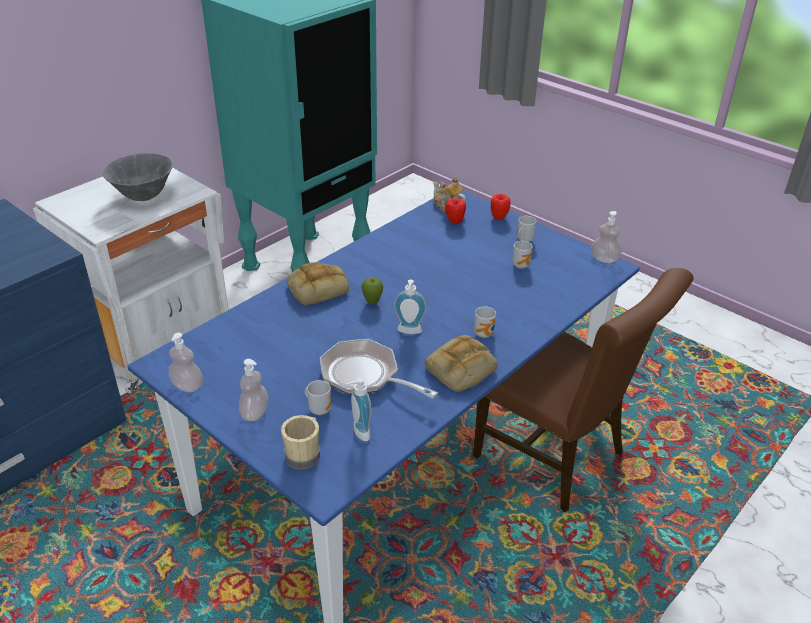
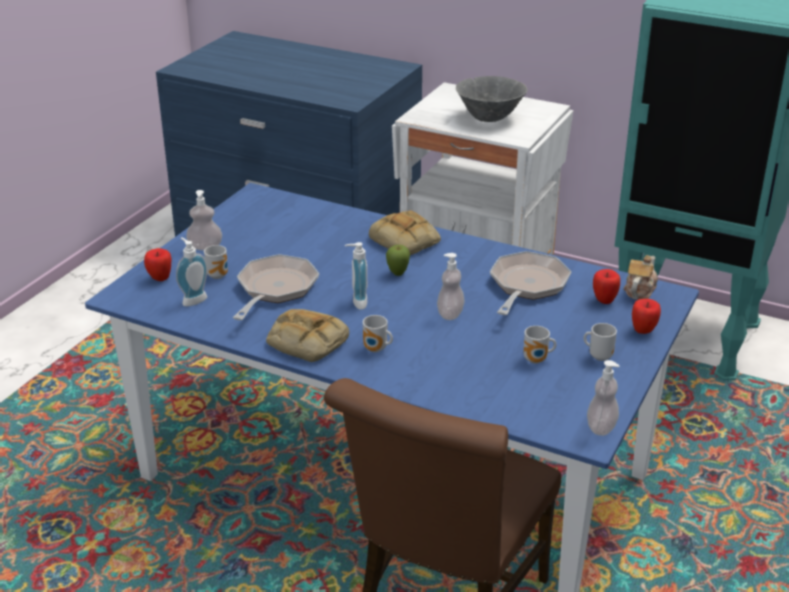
camera: 75 degrees right, 5 degrees down
soap dispenser [169,333,203,392] -> soap dispenser moved to [437,253,465,320]
beige mug [281,415,320,470] -> apple [144,248,171,281]
none -> frying pan [490,251,572,315]

